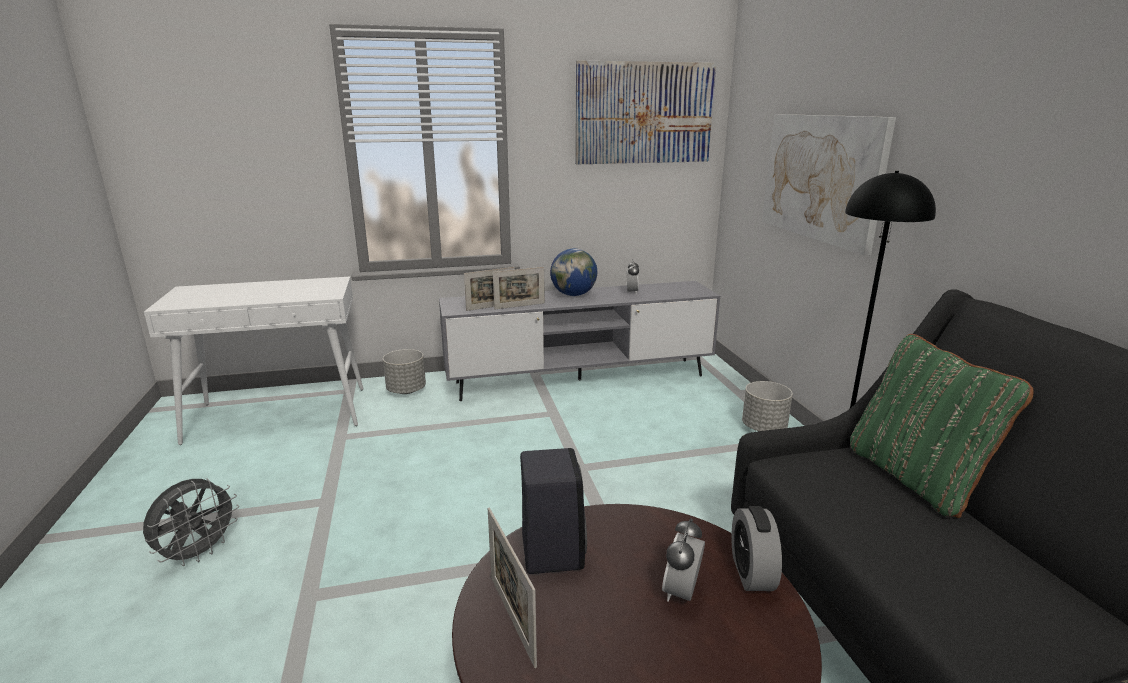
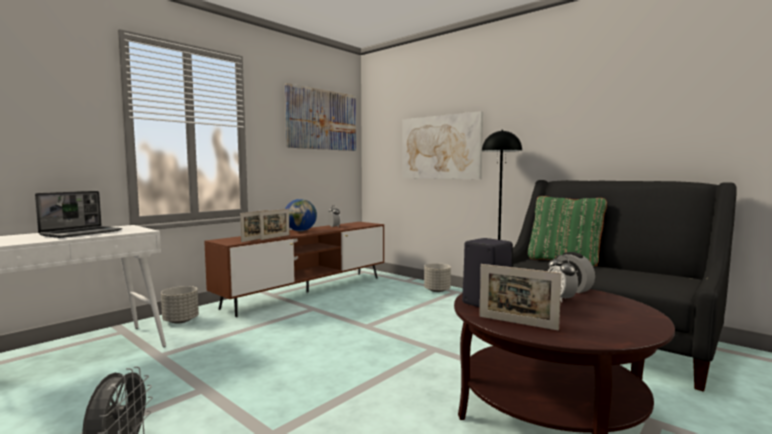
camera: 35 degrees left, 15 degrees down
grey tv stand [439,281,720,401] -> brown tv stand [204,222,384,317]
none -> laptop [35,191,122,238]

